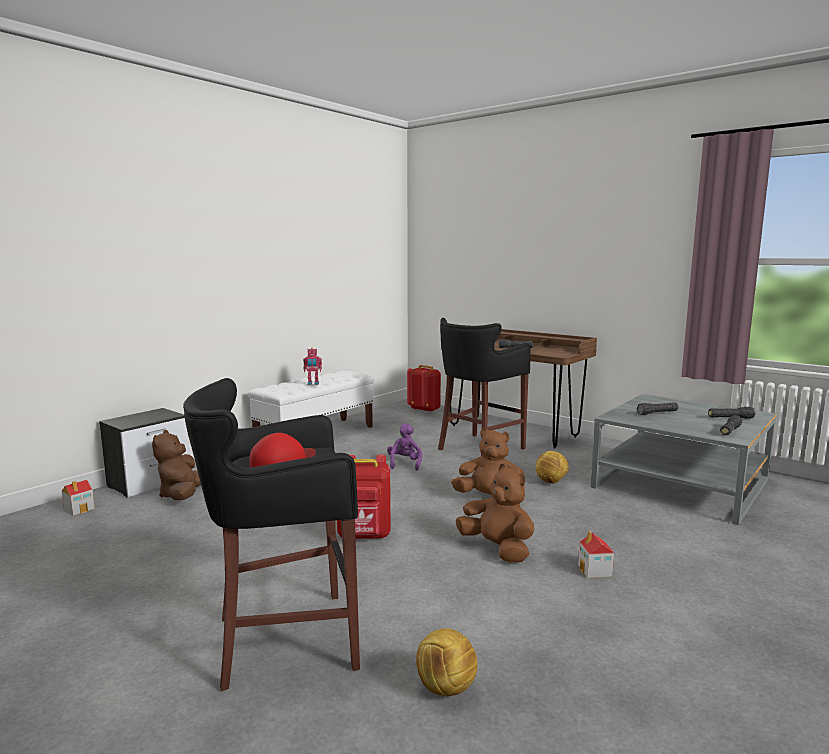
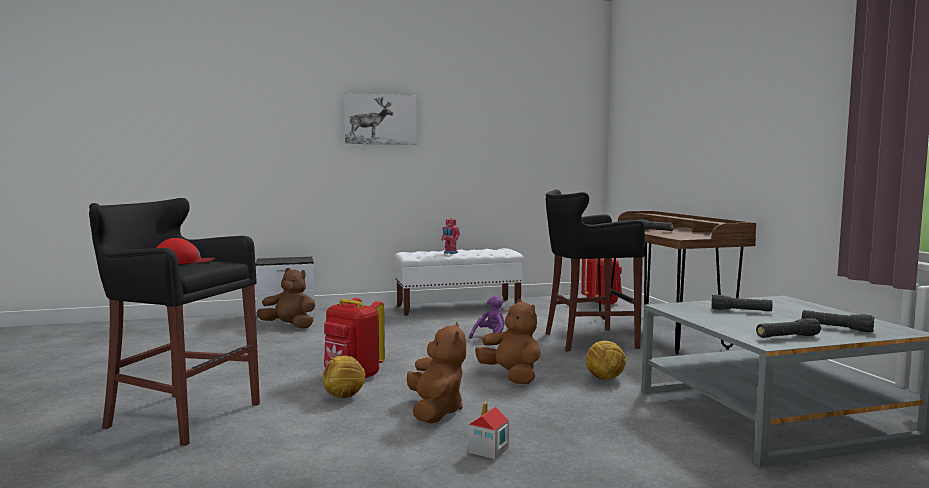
camera: 35 degrees right, 5 degrees down
toy house [62,480,95,516] -> none
brown plush toy [152,430,201,500] -> brown plush toy turned 75 degrees clockwise [257,268,315,329]
football [416,628,477,696] -> football moved to [322,355,366,398]
none -> picture [344,93,417,145]

